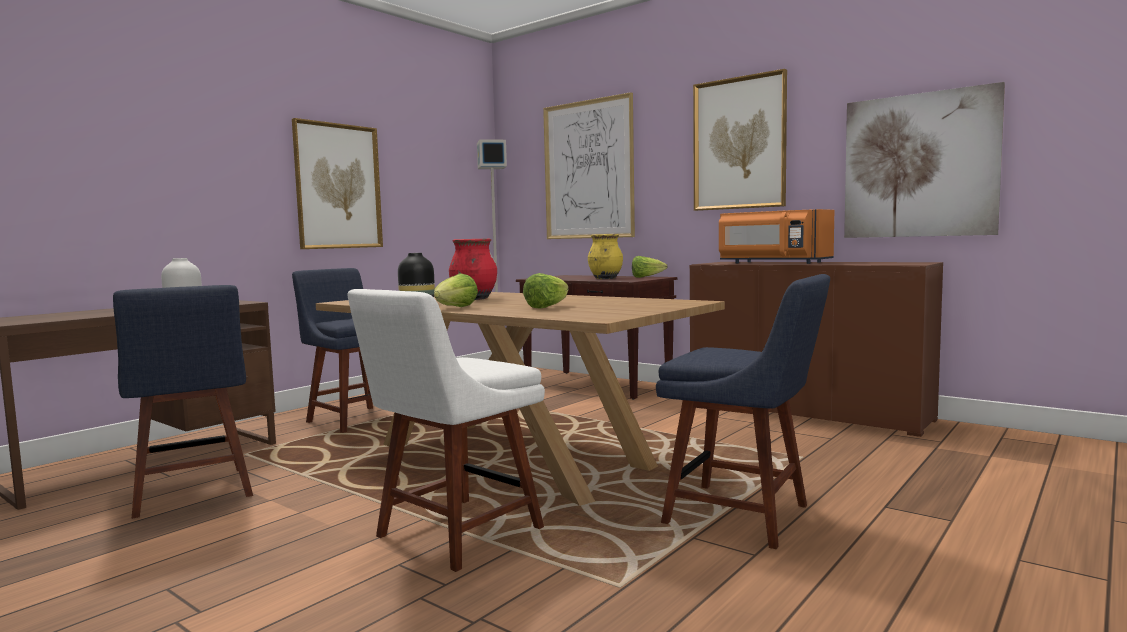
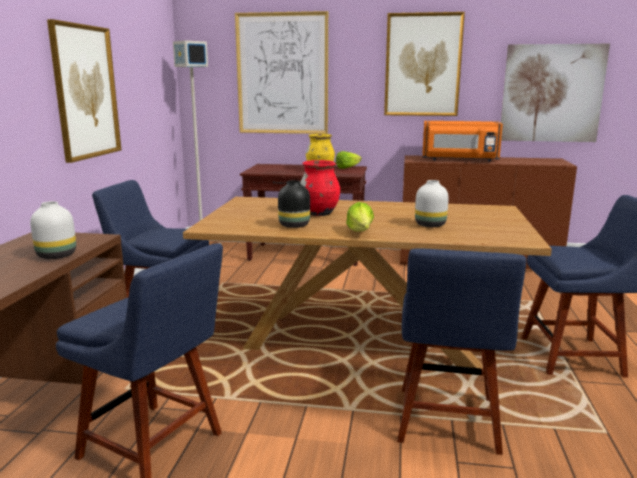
camera: 30 degrees left, 10 degrees up
white chair [347,289,545,572] -> blue chair [397,248,526,455]
lettuce [523,273,568,308] -> white vase [415,180,449,227]

